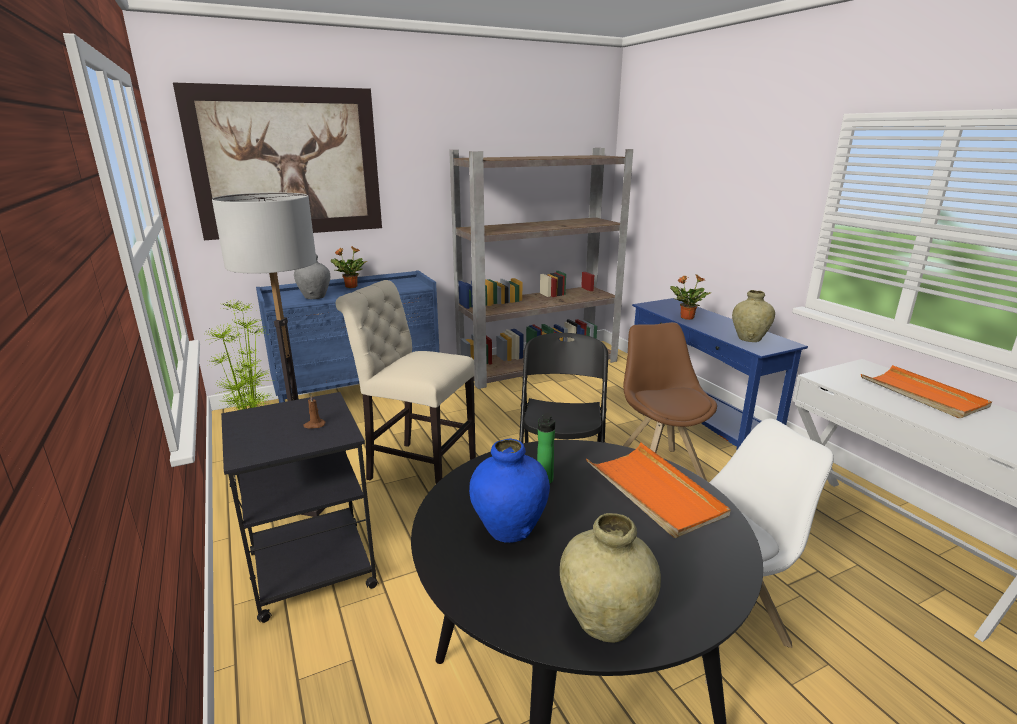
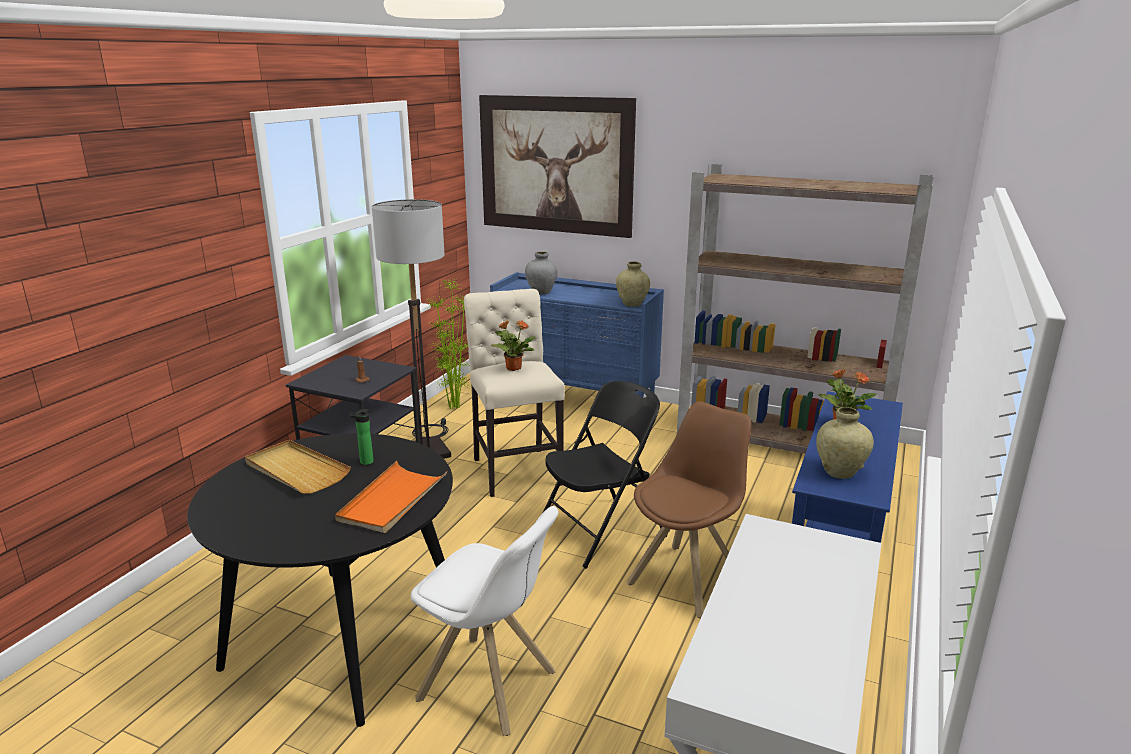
camera: 50 degrees right, 0 degrees up
potted plant [331,246,367,288] -> potted plant moved to [490,320,536,371]
blue vase [469,438,550,543] -> beige tray [245,440,351,494]
beige vase [560,513,661,643] -> beige vase moved to [616,261,650,307]
orange tray [861,365,992,418] -> none

